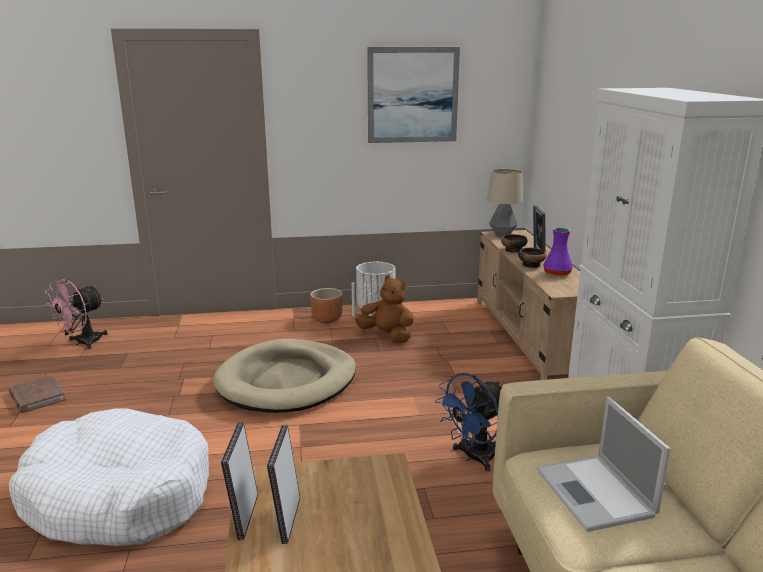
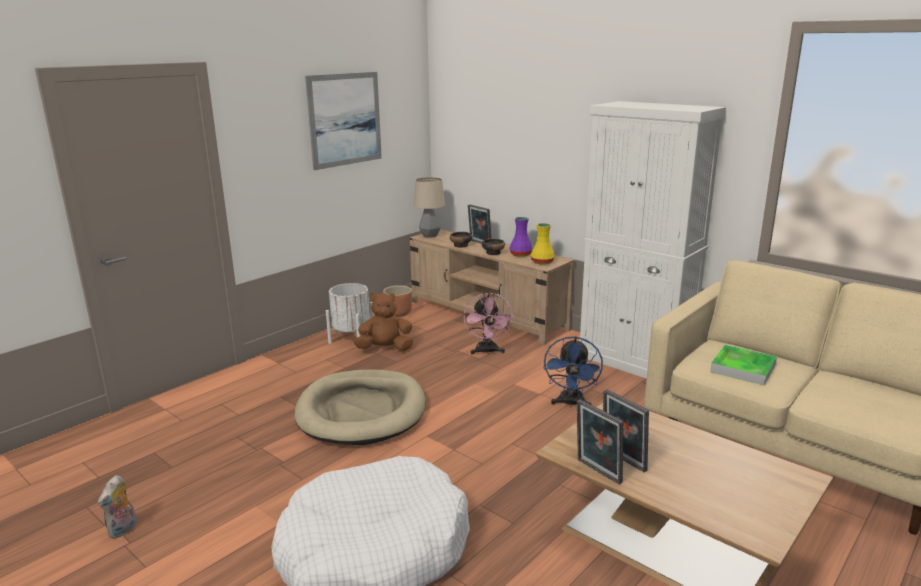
camera: 40 degrees left, 0 degrees up
brown book [9,375,66,413] -> plush toy [98,475,137,539]
pink fan [45,279,108,349] -> pink fan moved to [463,292,514,355]
brown planter [310,288,343,323] -> brown planter moved to [383,285,412,317]
laptop [537,397,671,532] -> tray [710,345,777,385]
none -> yellow vase [531,223,555,265]

